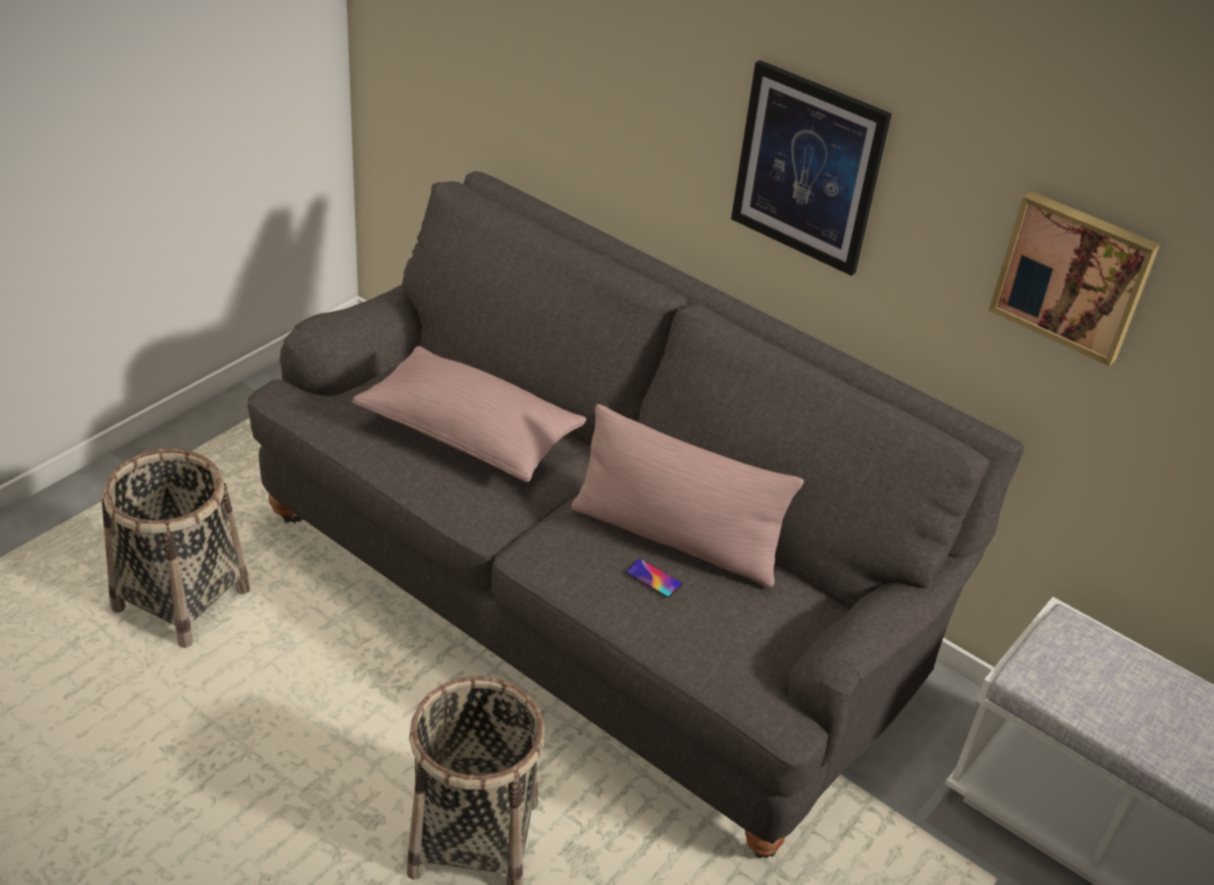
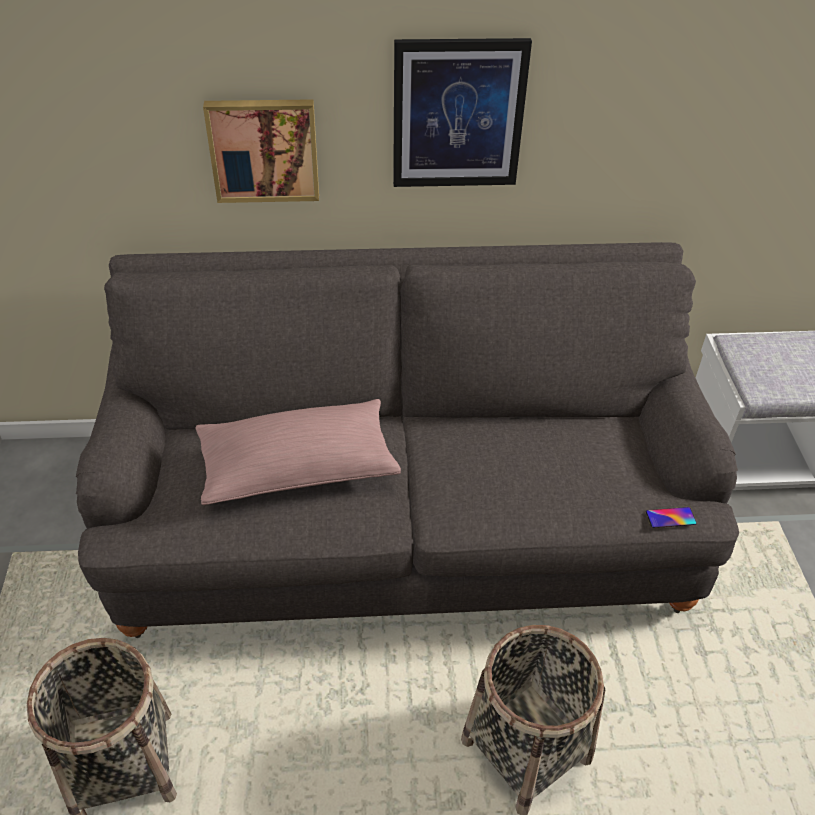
camera: 40 degrees left, 5 degrees up
pink pillow [572,404,804,588] -> none
phone [625,559,682,597] -> phone moved to [646,507,697,528]
picture [989,191,1160,366] -> picture moved to [203,99,319,203]

